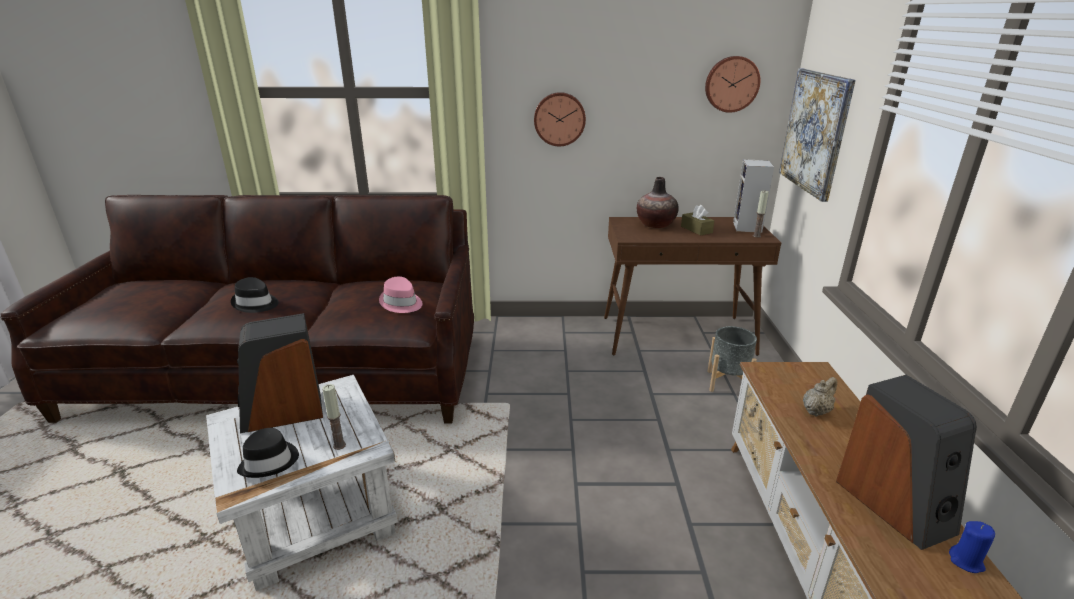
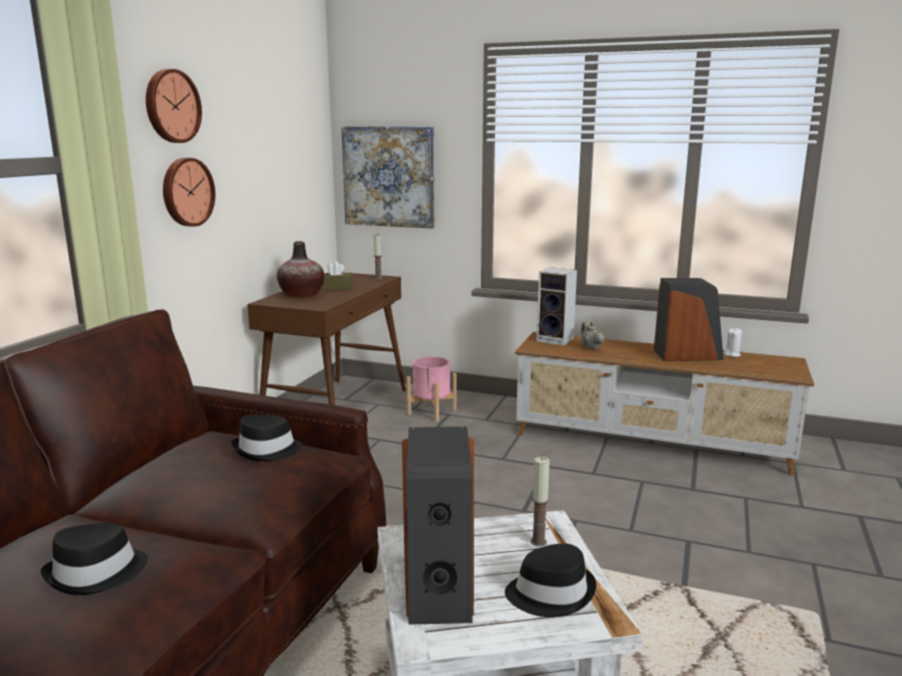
camera: 70 degrees left, 10 degrees down
pink hat [379,276,423,313] -> black hat [231,415,303,461]
wall clock [705,56,761,113] -> wall clock moved to [146,69,202,143]
grey planter [707,326,757,392] -> pink planter [406,356,457,422]
speaker [733,159,774,233] -> speaker moved to [536,267,577,346]
blue candle [949,521,995,573] -> white candle [723,328,742,357]

